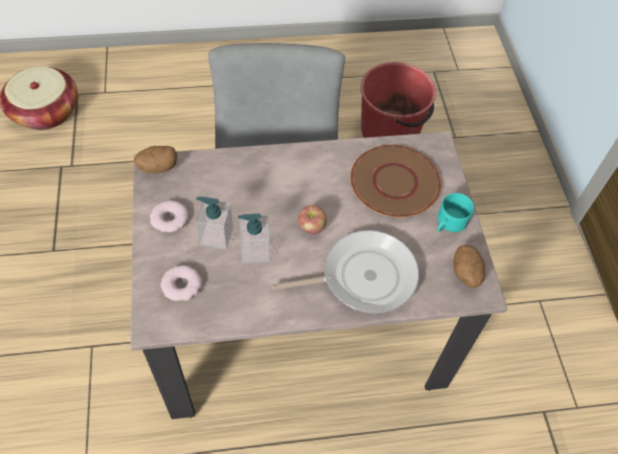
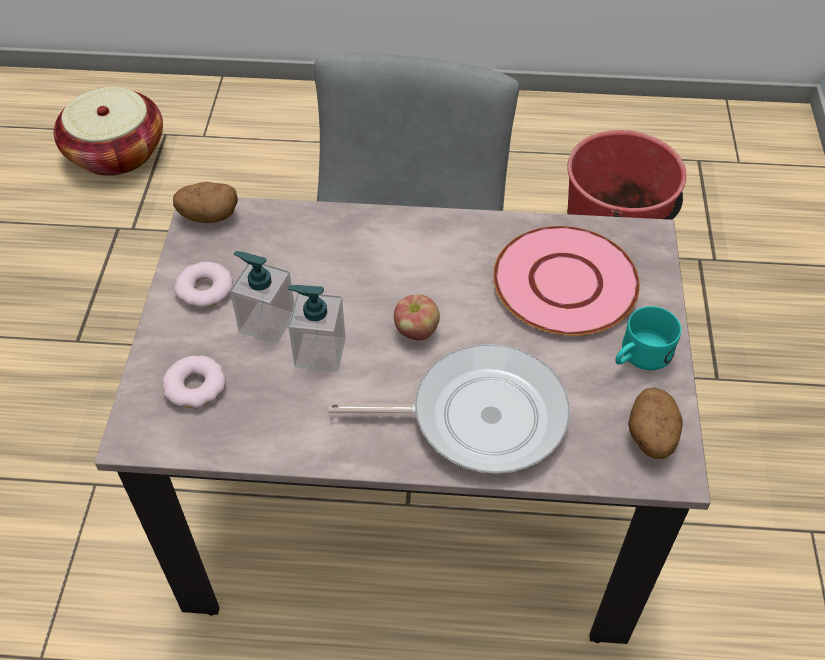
camera: 15 degrees right, 5 degrees down
brown plate [350,145,441,217] -> pink plate [493,226,640,335]

